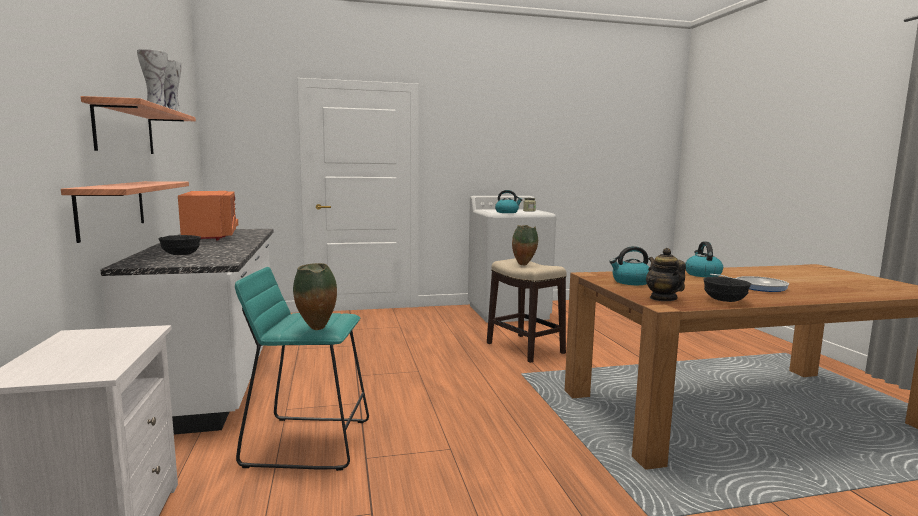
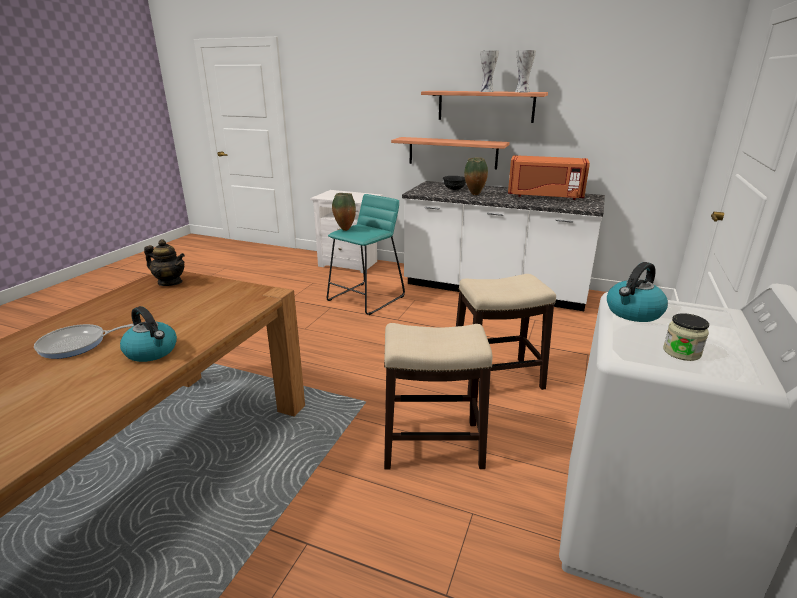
camera: 125 degrees right, 15 degrees up
vase [512,225,538,266] -> vase moved to [464,157,488,195]
kettle [609,246,649,285] -> none
black bowl [703,277,751,302] -> none
none -> stool [456,274,556,395]

